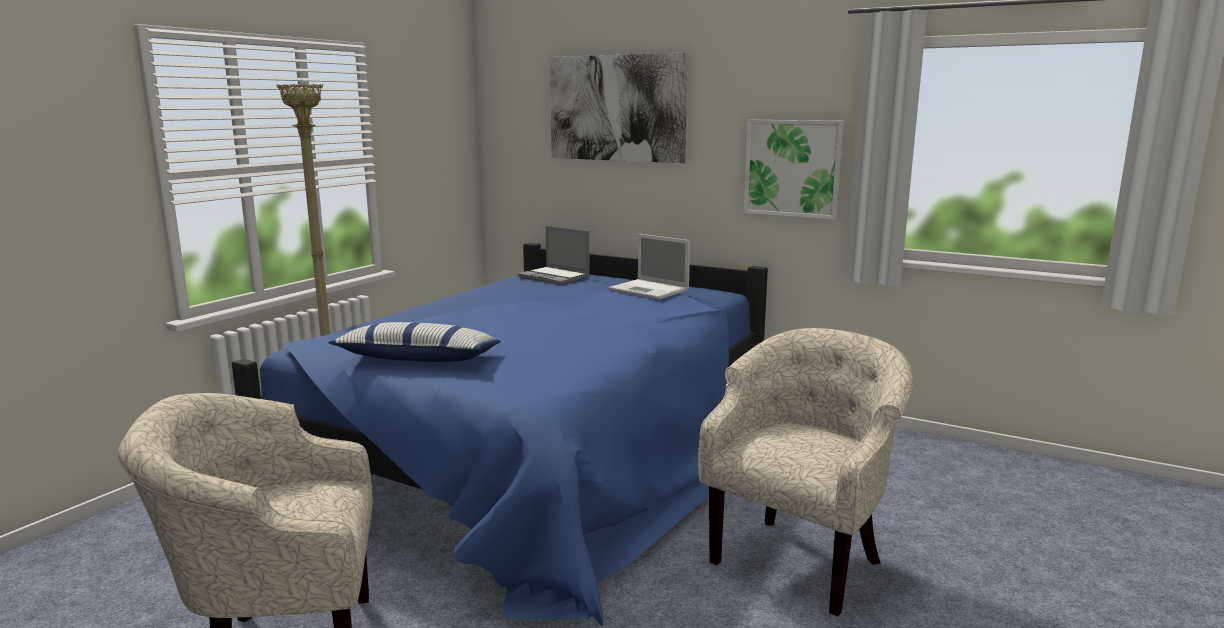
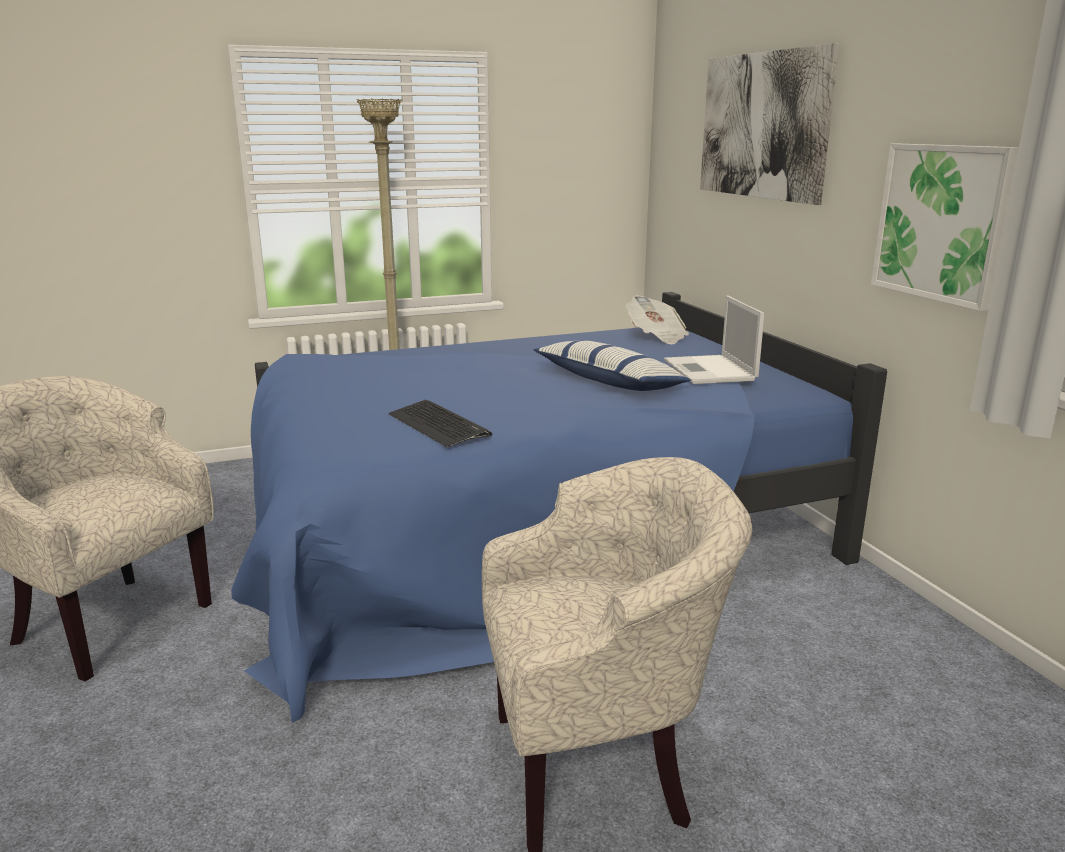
camera: 40 degrees right, 5 degrees up
pillow [328,322,501,362] -> pillow moved to [534,340,691,391]
laptop [518,226,590,285] -> newspaper [626,295,689,345]
none -> keyboard [389,400,492,447]

